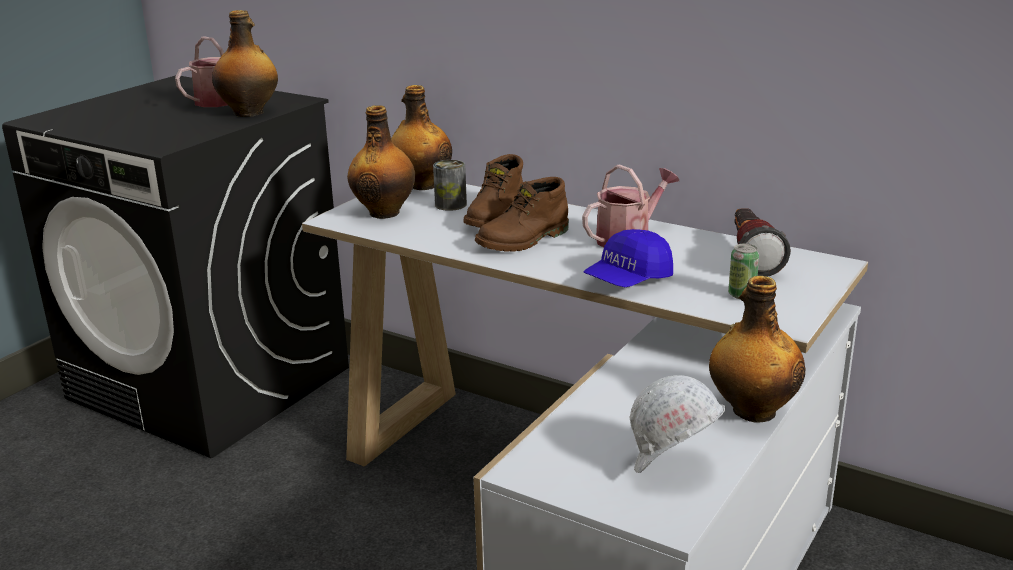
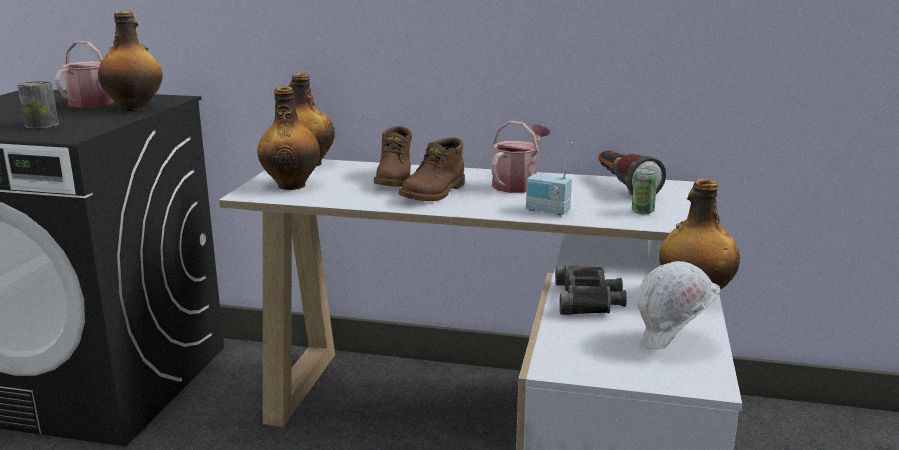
camera: 20 degrees left, 5 degrees down
can [433,160,467,211] -> can moved to [17,81,59,129]
blue cap [584,229,673,287] -> radio [526,142,573,215]
none -> black binoculars [555,265,627,315]

